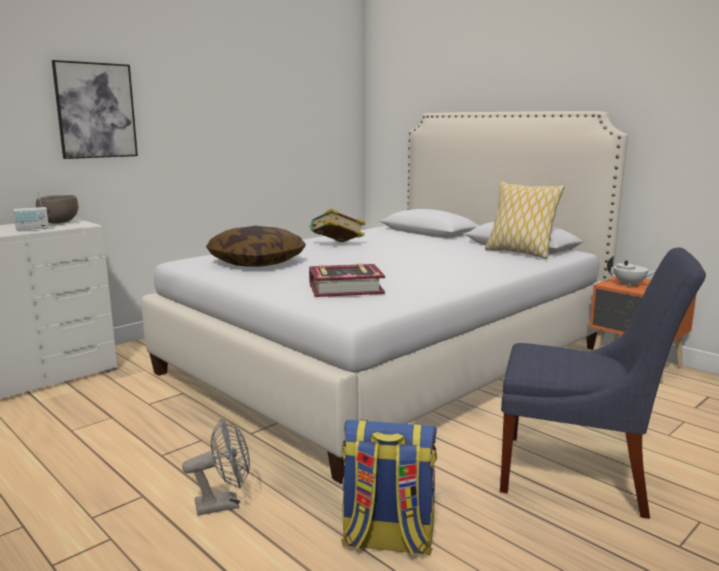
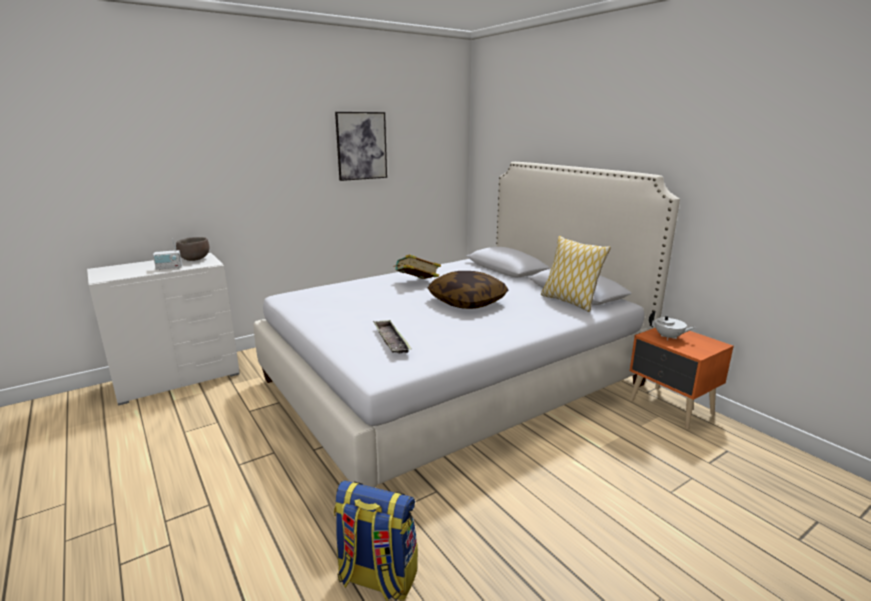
camera: 10 degrees right, 5 degrees up
picture [52,60,138,159] -> picture moved to [335,112,387,181]
grey fan [182,418,250,516] -> none
pillow [206,226,306,267] -> pillow moved to [428,271,508,309]
book [309,263,385,297] -> tray [373,320,411,353]
blue chair [500,247,706,519] -> none

